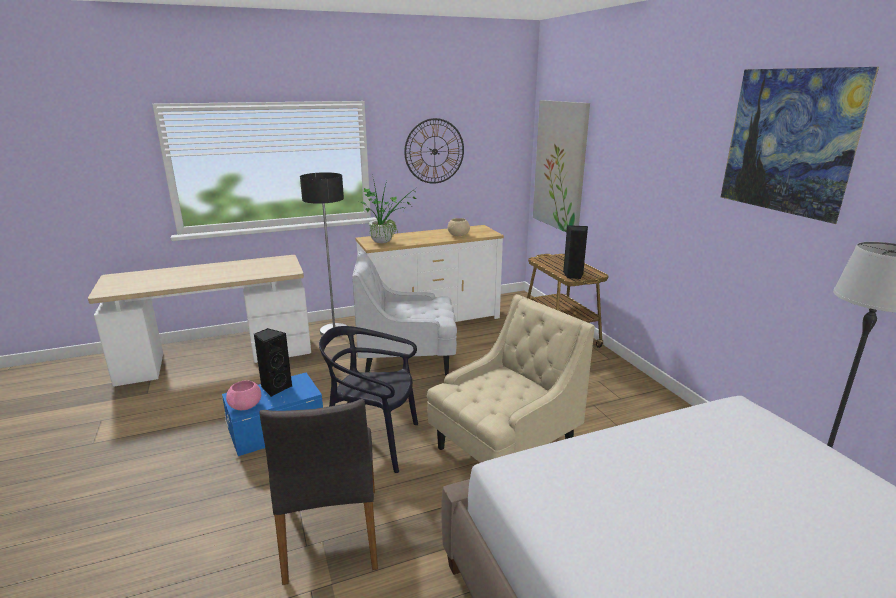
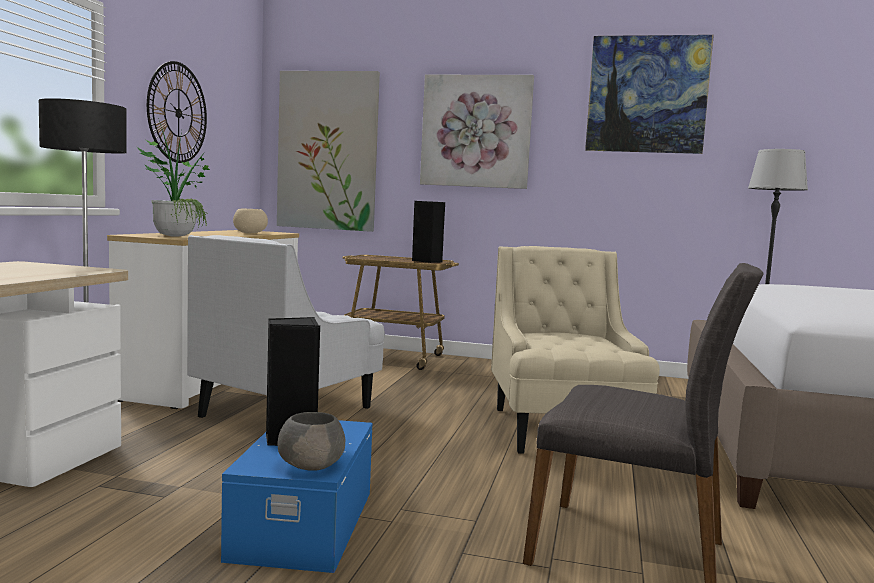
camera: 55 degrees left, 15 degrees down
pink bowl [226,380,261,410] -> grey bowl [278,412,345,471]
black chair [319,326,418,473] -> none
none -> picture [420,75,534,189]

